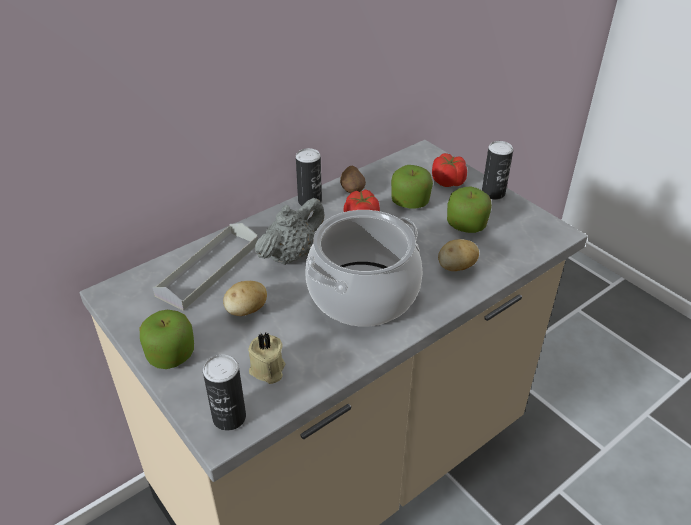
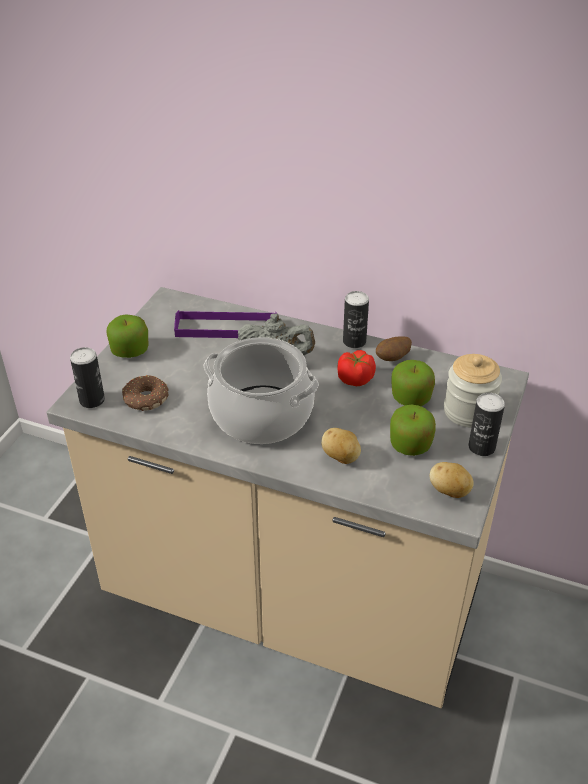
camera: 60 degrees right, 0 degrees up
grey tray [153,223,258,311] -> purple tray [174,310,277,338]
potato [223,281,267,316] -> potato moved to [430,462,474,498]
beige candle [248,332,286,384] -> donut [122,375,169,411]
tomato [432,153,467,187] -> jar [444,354,502,428]

